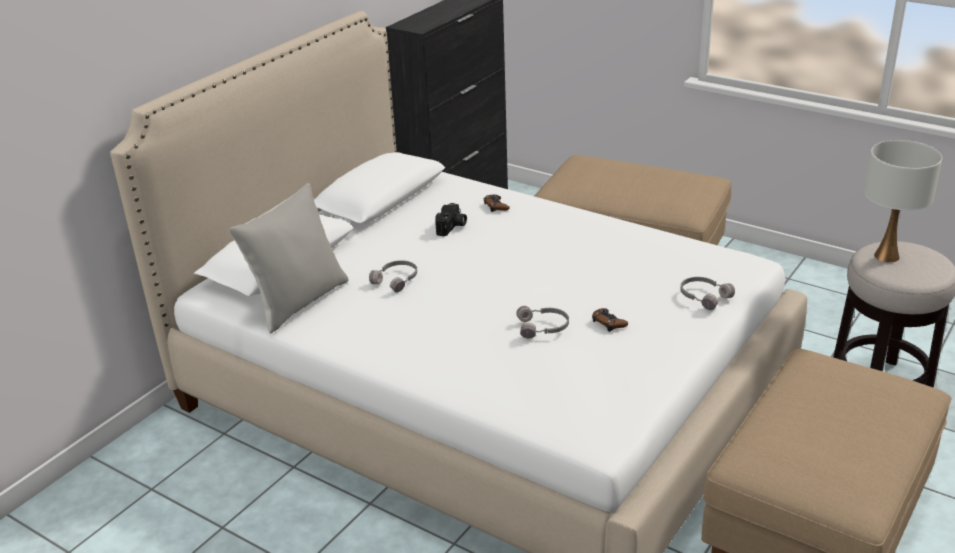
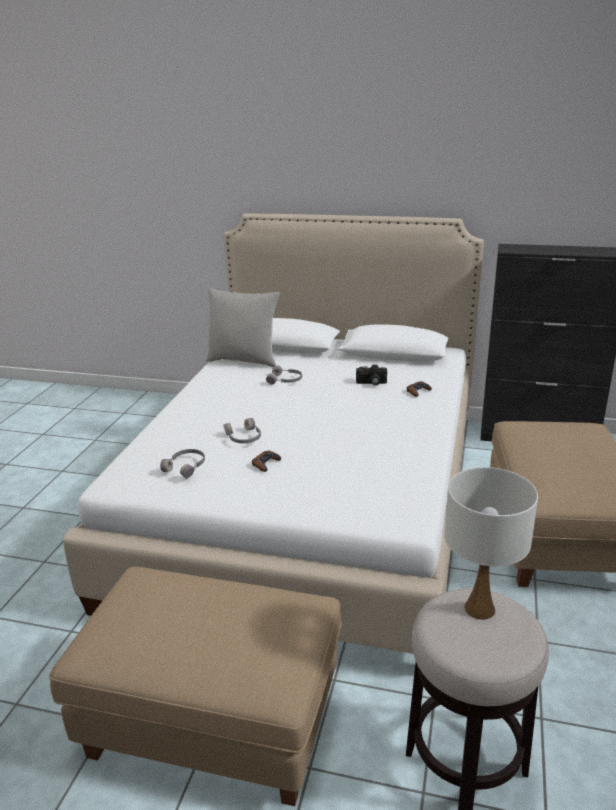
camera: 70 degrees right, 5 degrees down
grey headphones [680,277,735,310] -> grey headphones moved to [160,449,205,478]

